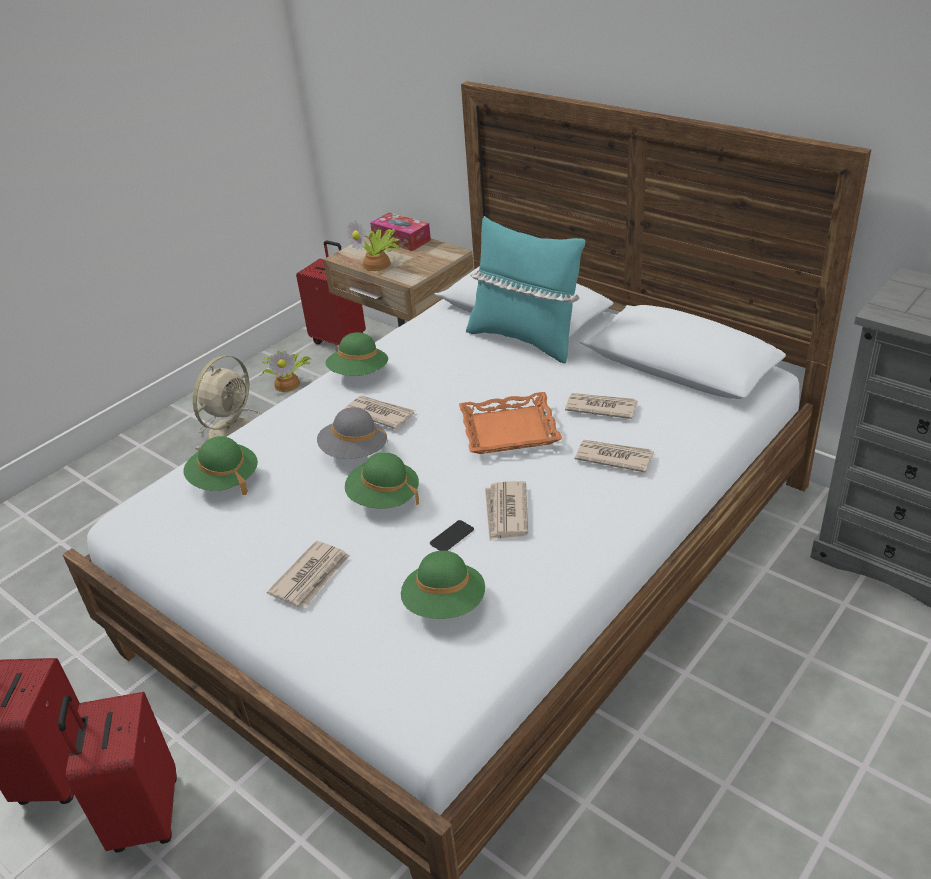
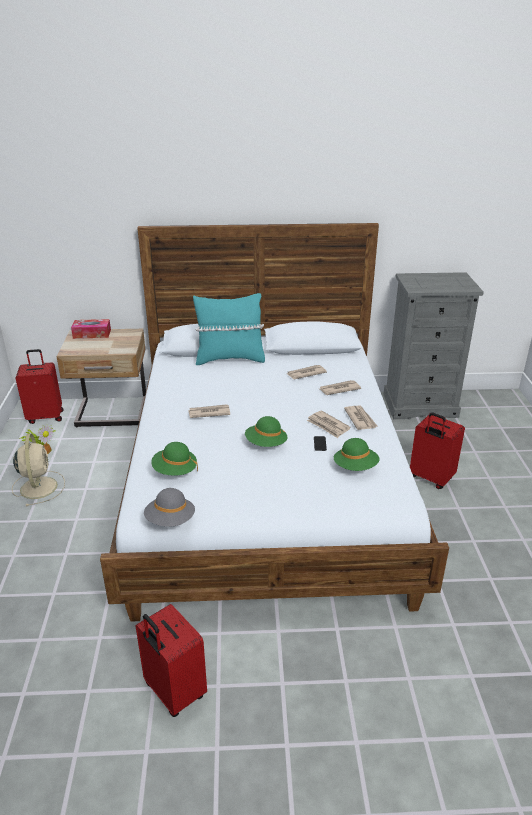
camera: 45 degrees left, 5 degrees down
red suitcase [58,692,177,852] -> red suitcase moved to [410,412,465,489]
newspaper [267,541,350,607] -> newspaper moved to [344,406,378,430]
grey hat [317,407,388,459] -> grey hat moved to [144,488,195,527]
green hat [325,332,388,376] -> none
potted plant [347,220,400,271] -> none
orange tray [459,392,562,454] -> none

